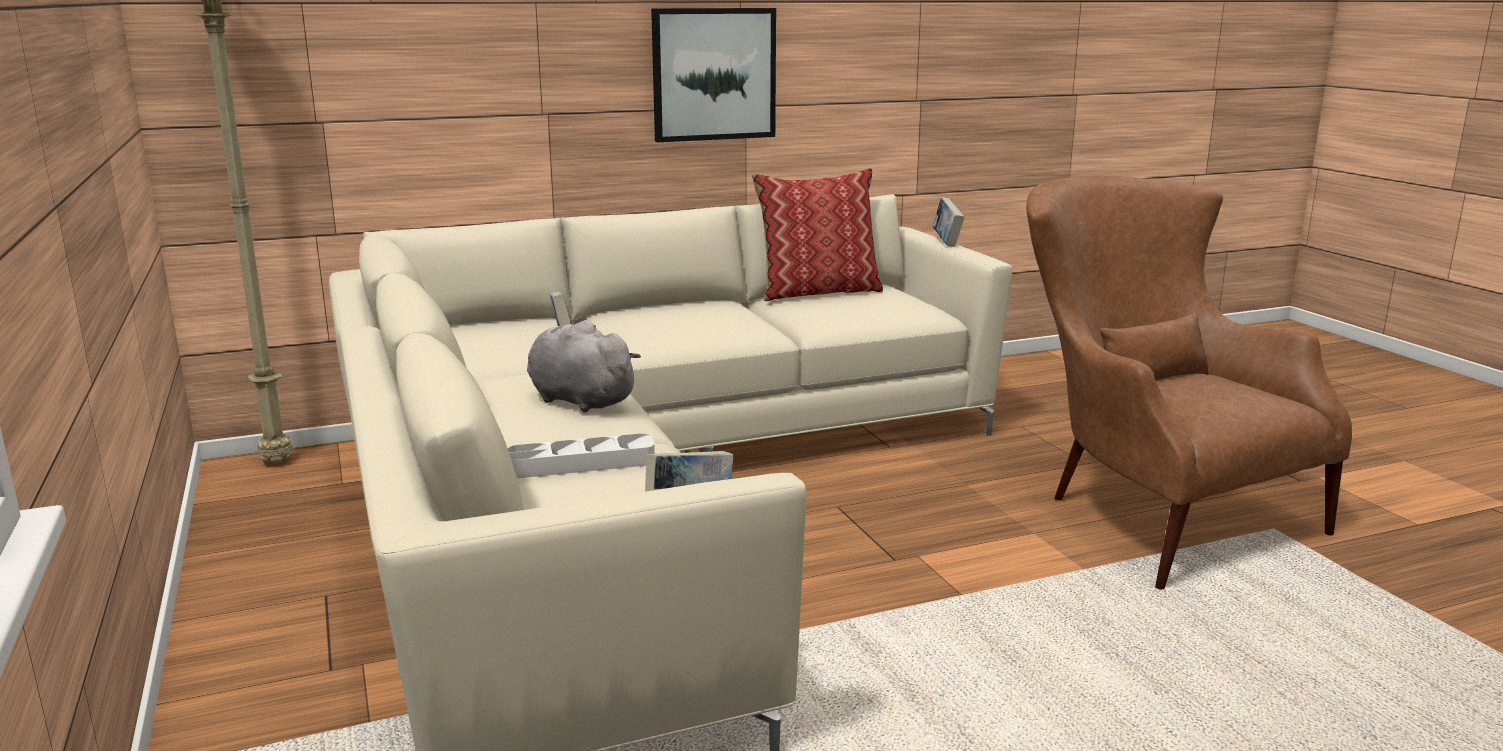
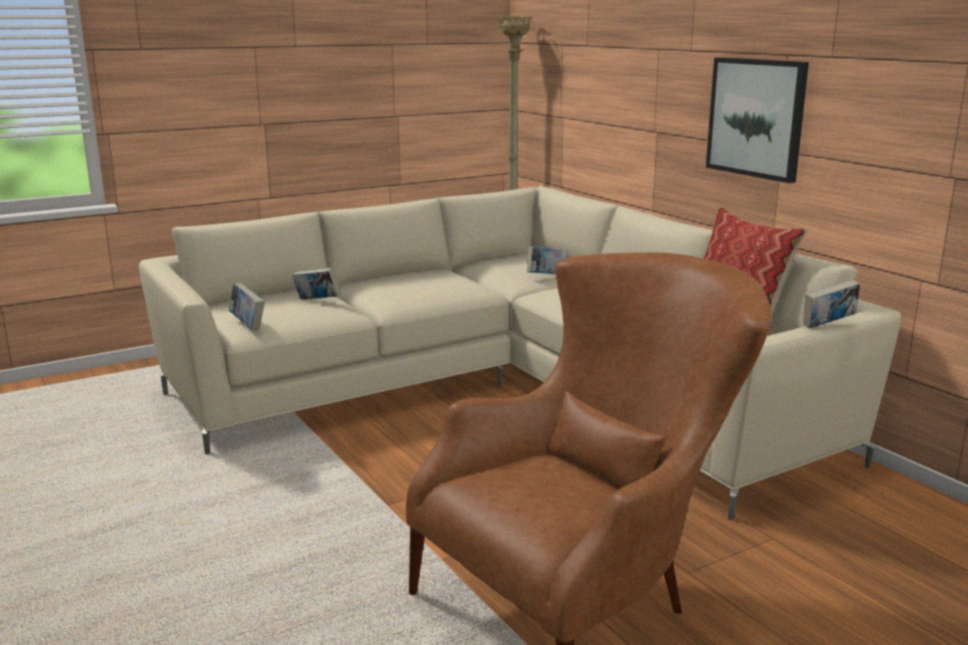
camera: 80 degrees right, 0 degrees up
grey tray [508,433,655,478] -> book [292,268,341,300]
grey plush toy [527,320,641,412] -> none

